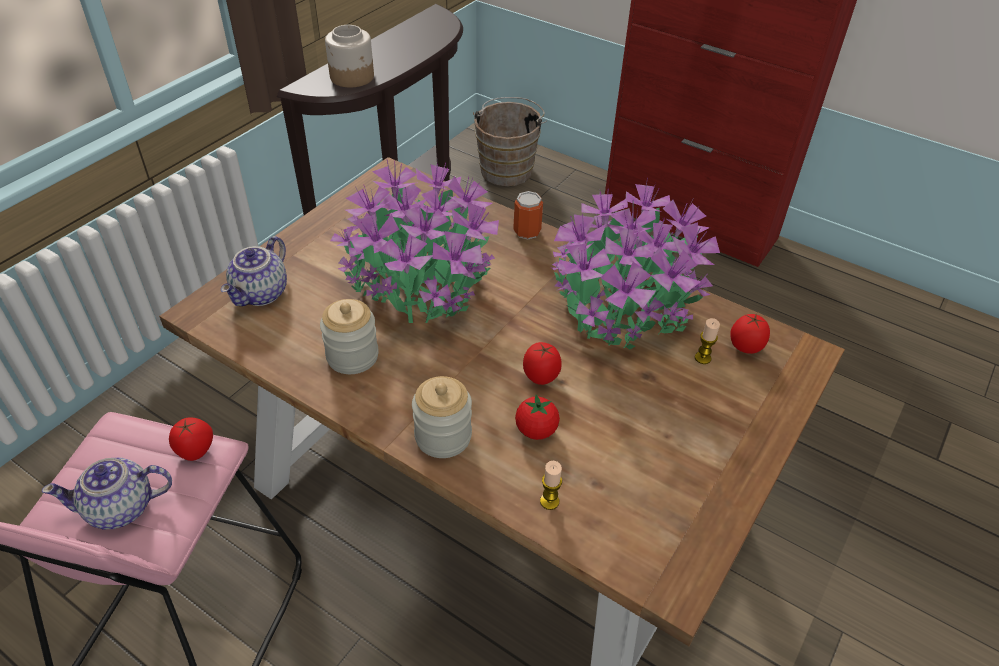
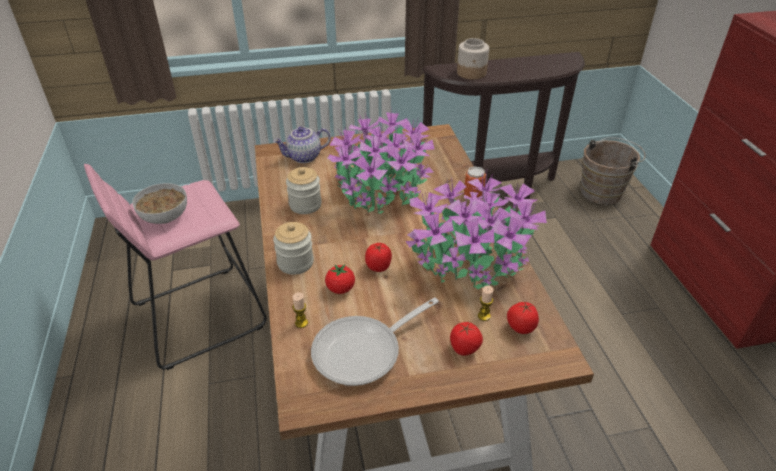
camera: 45 degrees right, 5 degrees down
teapot [42,458,172,530] -> bowl [132,183,187,224]
tomato [169,418,213,461] -> tomato moved to [450,322,483,356]
none -> frying pan [311,297,439,386]

